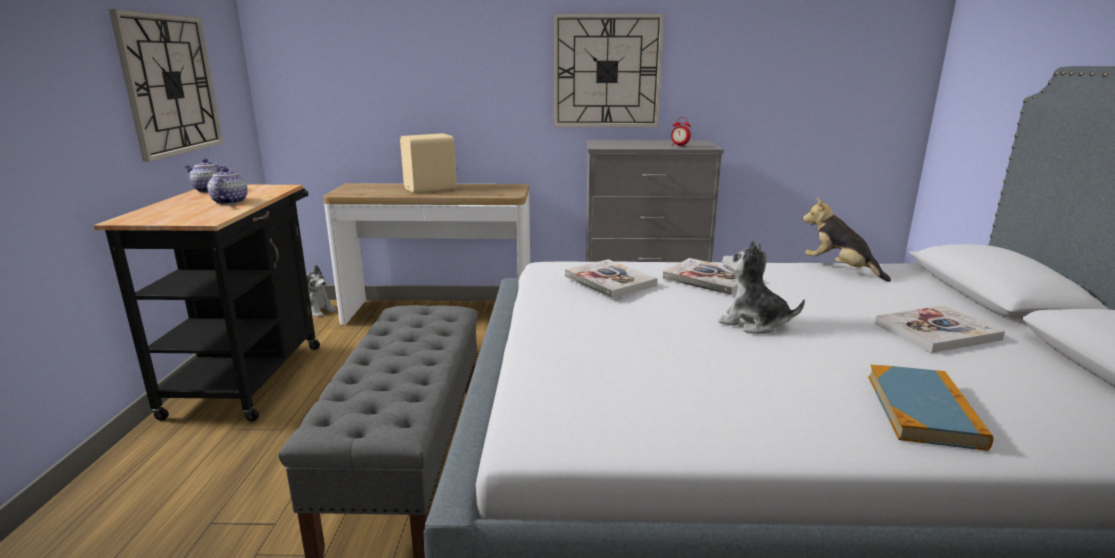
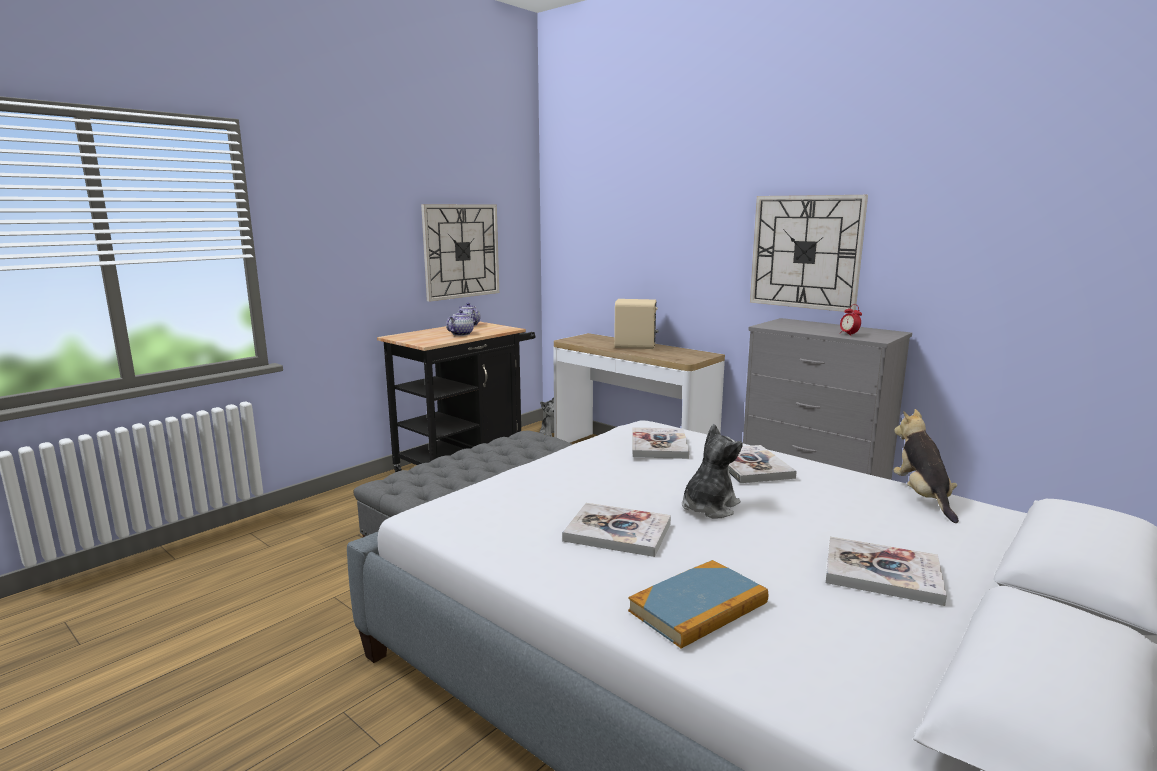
camera: 40 degrees right, 5 degrees down
plush toy [718,240,805,334] -> plush toy turned 60 degrees clockwise [682,424,743,518]
none -> book [562,503,671,557]

